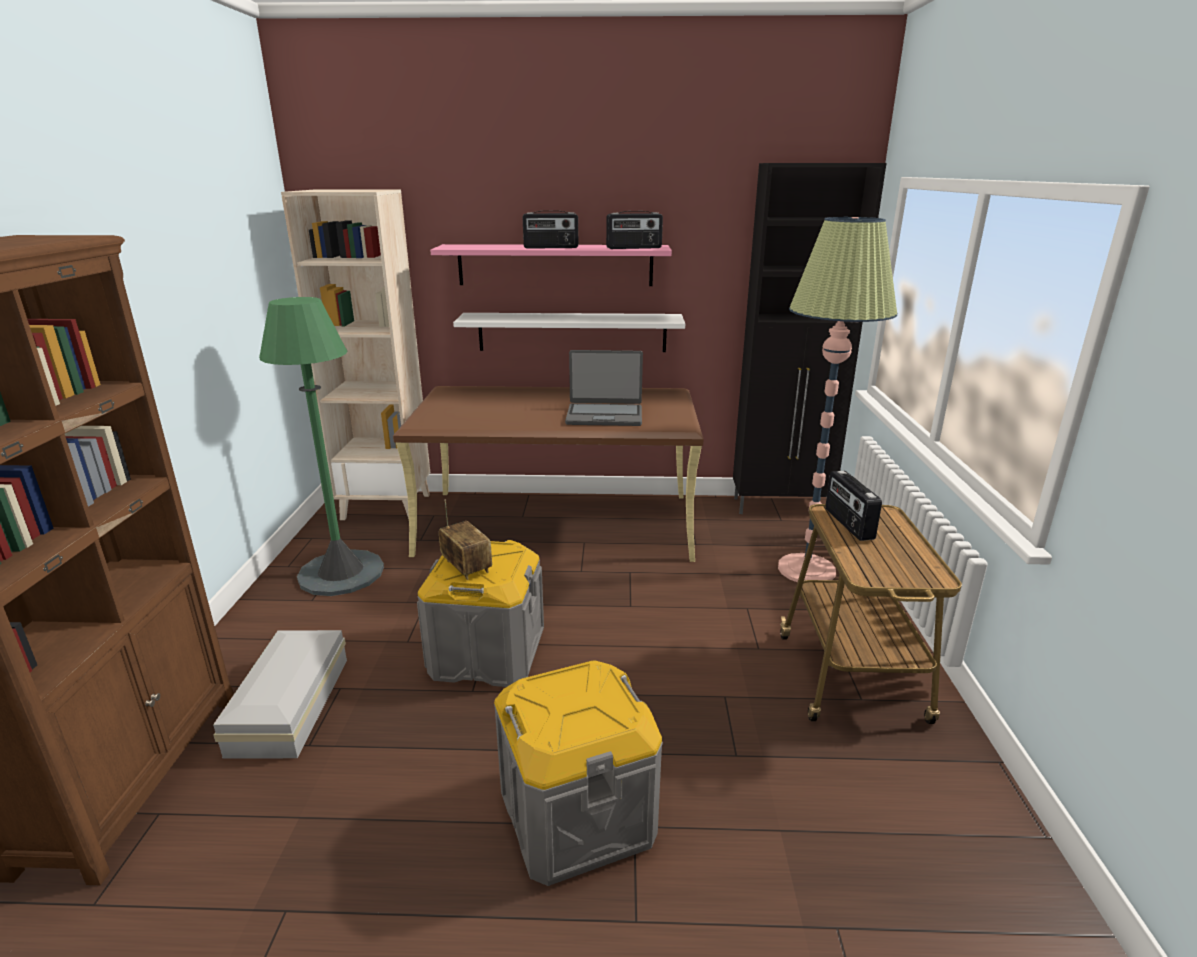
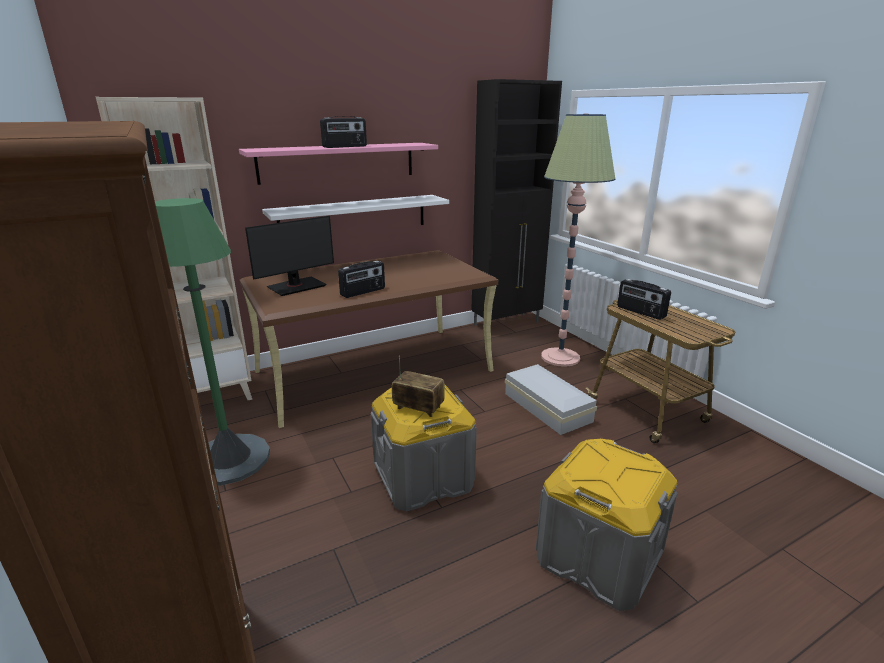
camera: 30 degrees left, 0 degrees up
white storage box [213,630,347,759] -> white storage box moved to [505,364,597,435]
laptop [565,350,643,426] -> none
radio [606,211,663,249] -> radio moved to [338,260,385,298]
none -> monitor [245,216,334,296]

